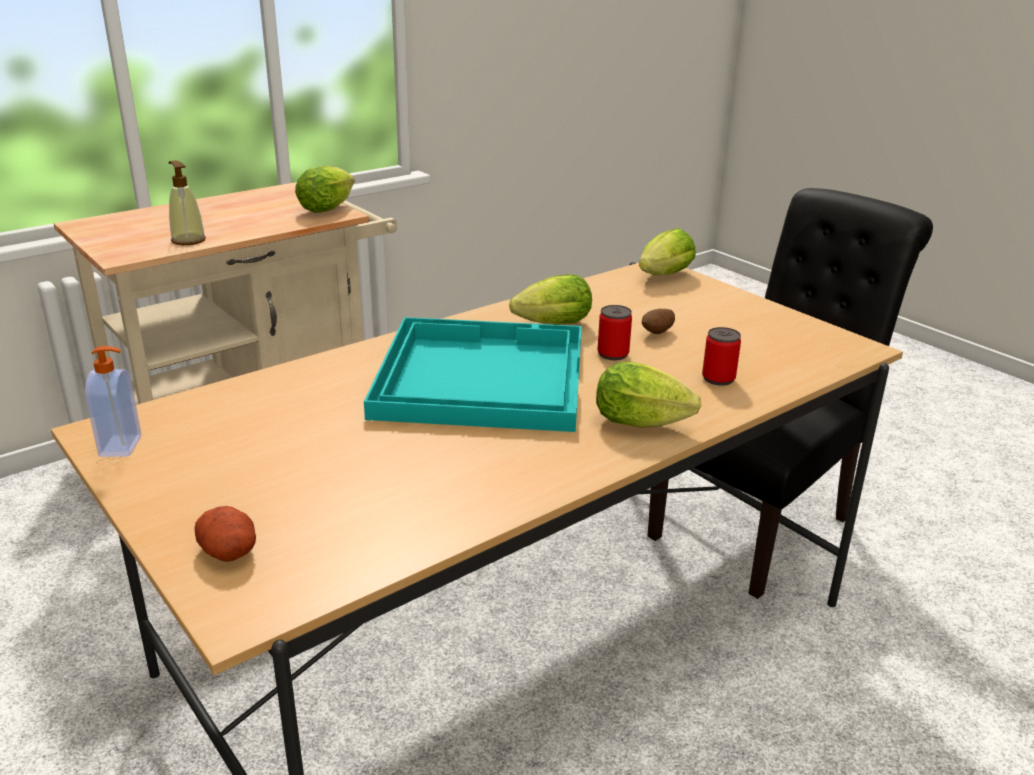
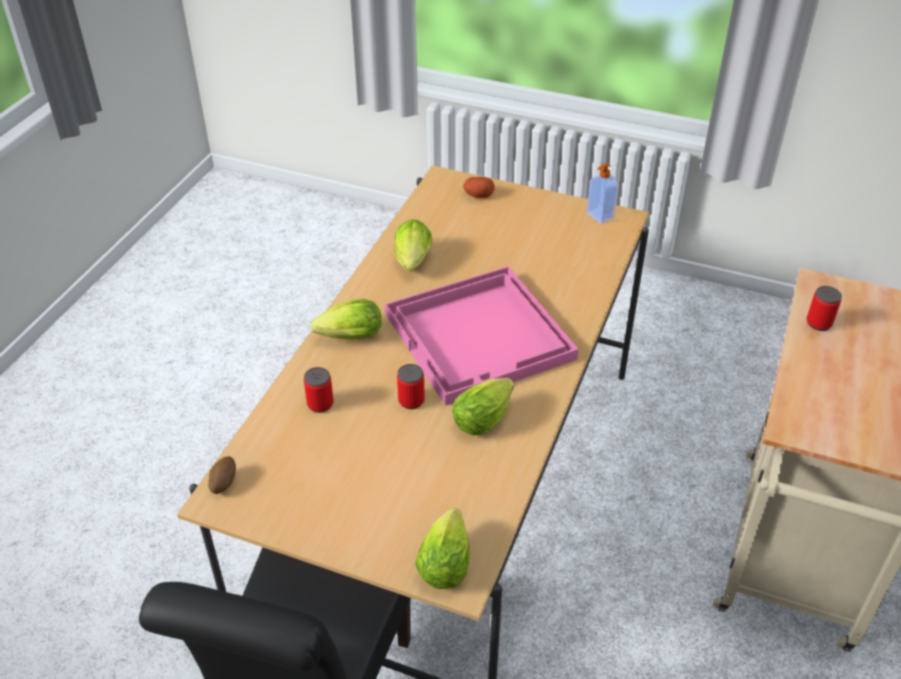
camera: 150 degrees right, 15 degrees up
soap dispenser [168,160,206,245] -> can [807,286,842,331]
lettuce [295,166,355,213] -> lettuce moved to [394,219,432,271]
turquoise tray [364,317,582,432] -> pink tray [385,266,579,406]
potato [642,309,675,334] -> potato moved to [208,456,236,494]

